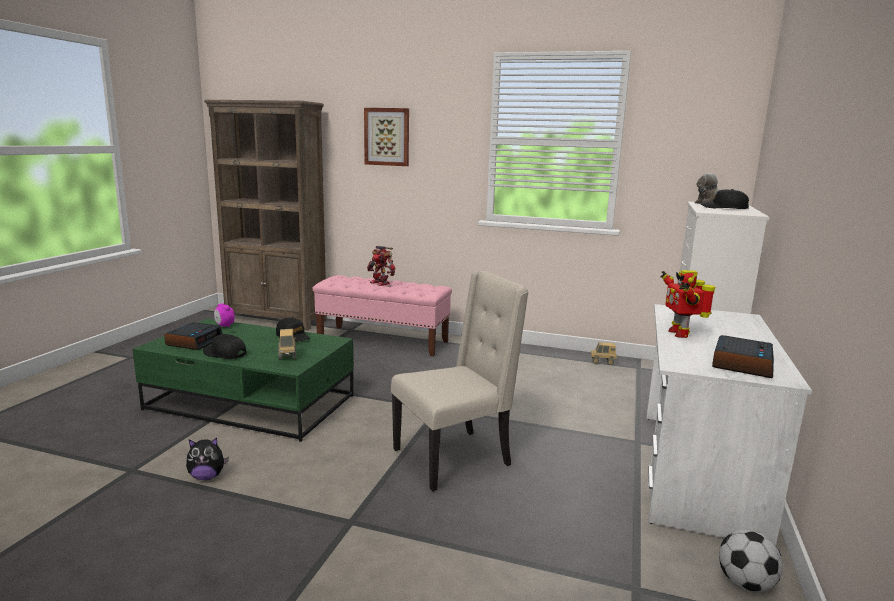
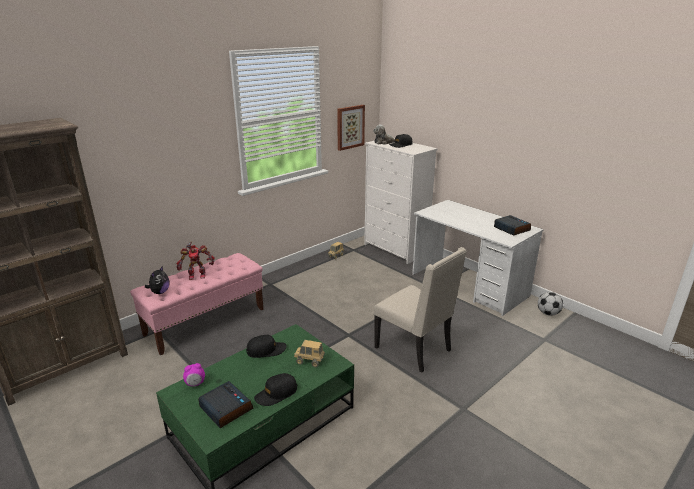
camera: 60 degrees left, 10 degrees up
plush toy [186,438,229,480] -> plush toy moved to [145,266,170,294]
picture [364,108,409,166] -> picture moved to [337,105,365,151]
beige chair [391,270,529,491] -> beige chair turned 135 degrees clockwise [374,247,467,373]
toy robot [661,270,715,338] -> none

